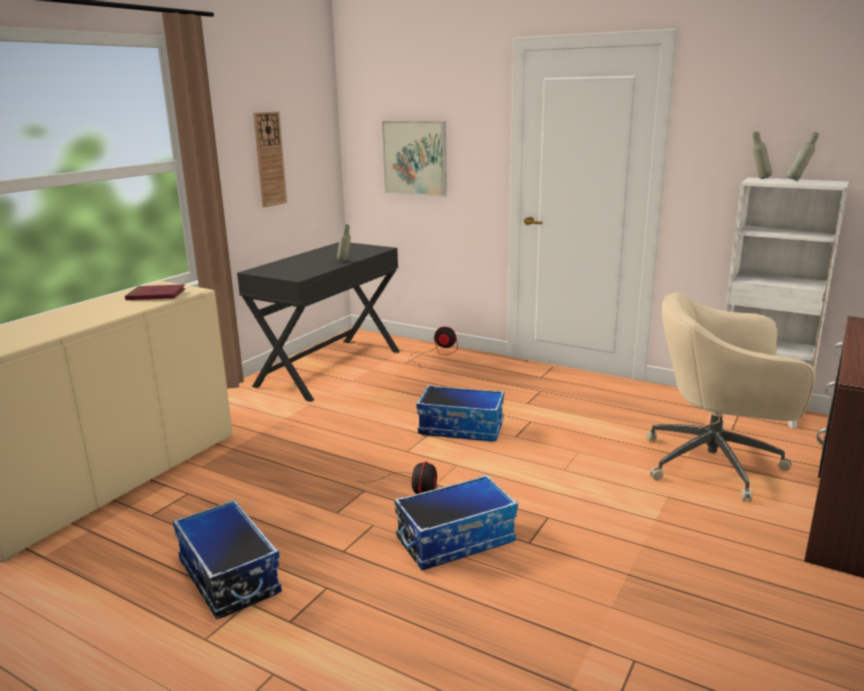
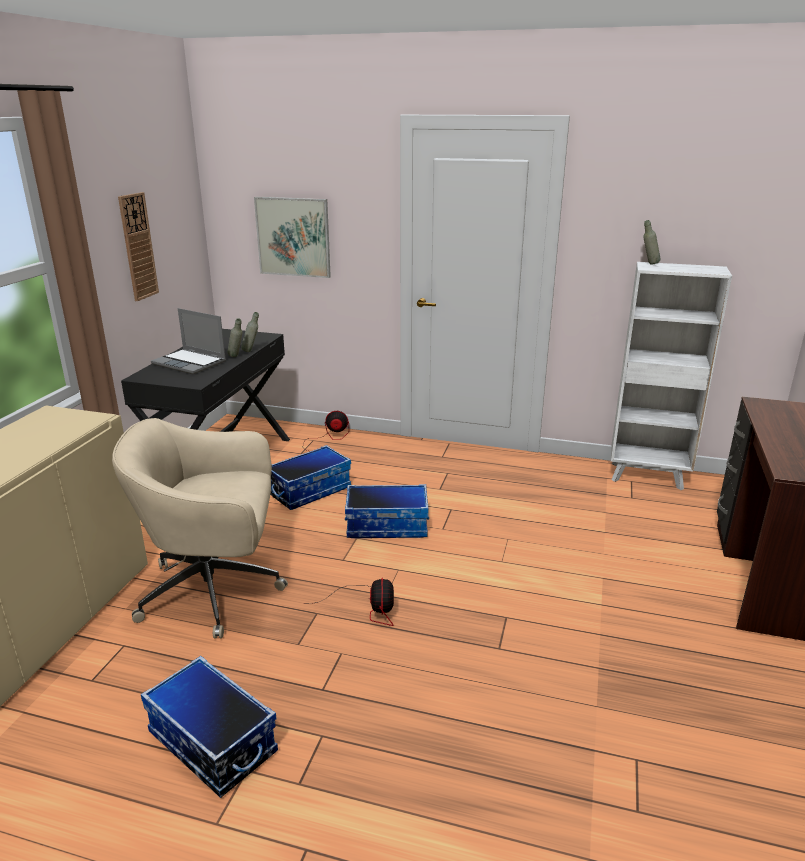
camera: 15 degrees left, 5 degrees up
red book [125,284,186,300] -> none
storage box [394,475,518,570] -> storage box moved to [270,445,351,510]
beige office chair [646,293,815,502] -> beige office chair moved to [112,418,288,638]
grey bottle [787,132,819,181] -> grey bottle moved to [241,312,259,352]
none -> laptop [151,308,226,374]

